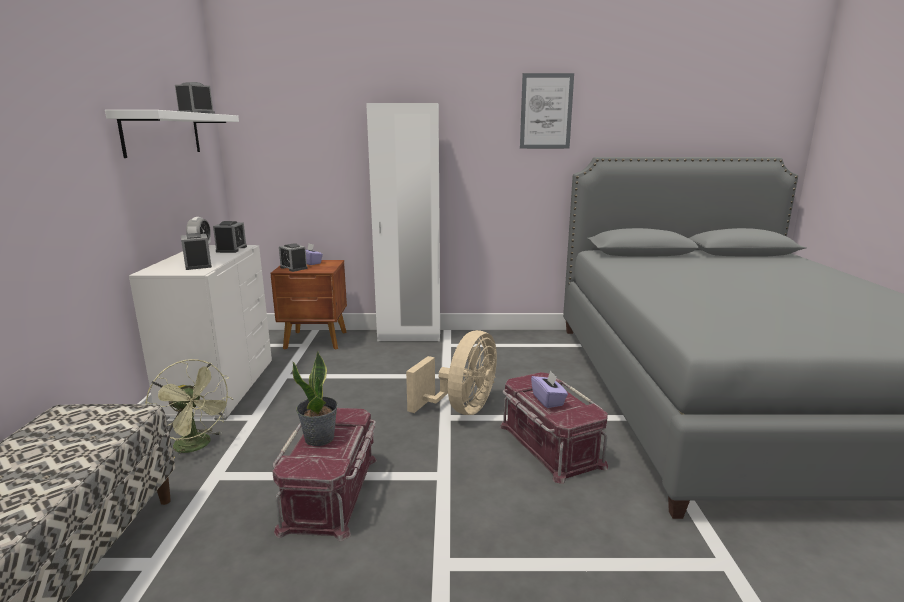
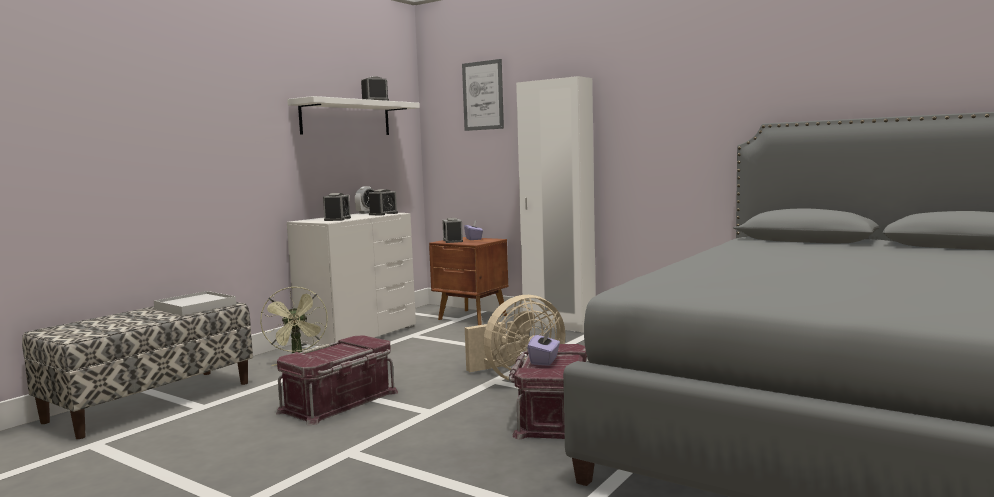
camera: 35 degrees right, 10 degrees down
potted plant [293,351,338,446] -> none
picture [520,73,574,149] -> picture moved to [462,59,504,131]
none -> white tray [154,291,236,316]

